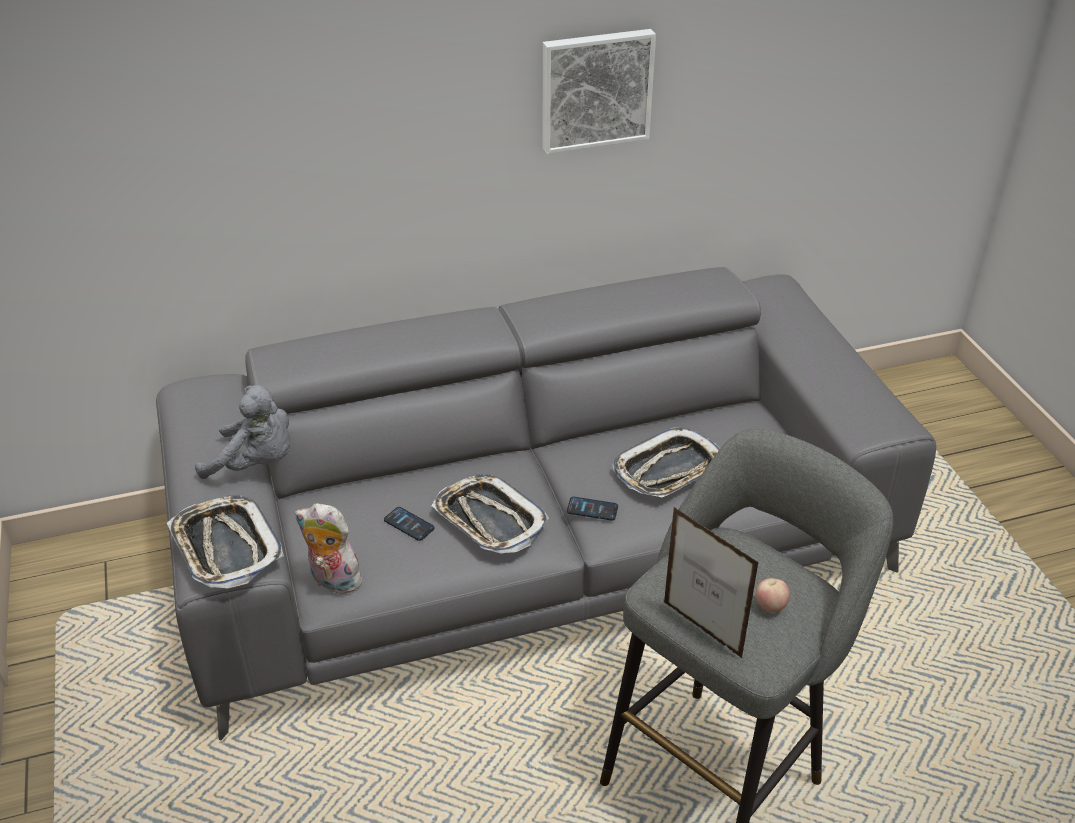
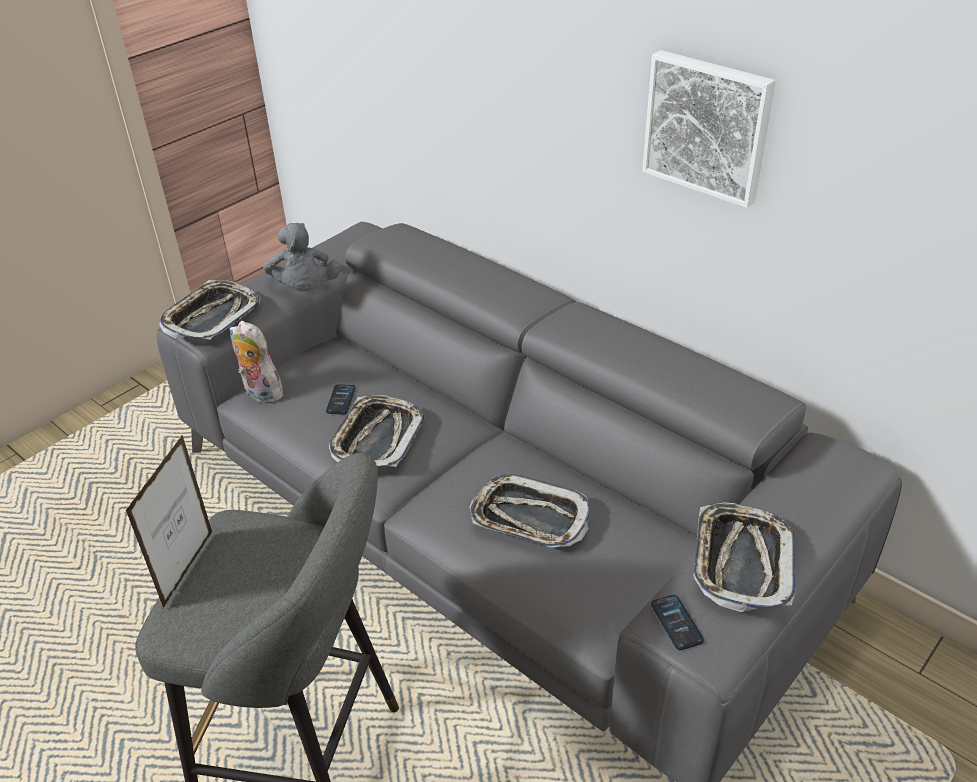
camera: 60 degrees right, 0 degrees up
plush toy [295,503,362,594] -> plush toy turned 45 degrees counterclockwise [229,321,284,404]
phone [567,497,618,520] -> phone moved to [651,595,704,650]
apple [756,578,790,613] -> none
none -> tray [693,502,796,612]

